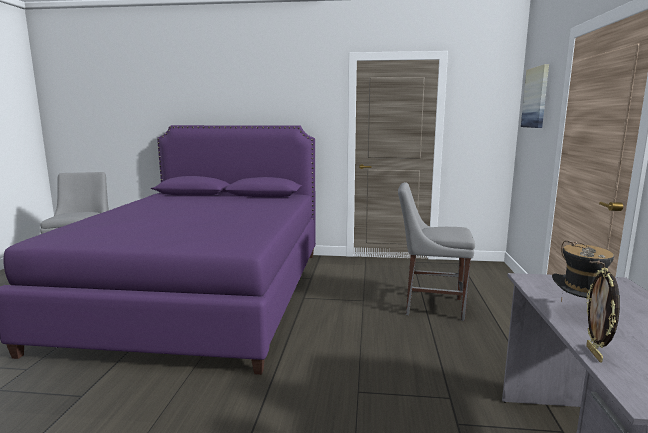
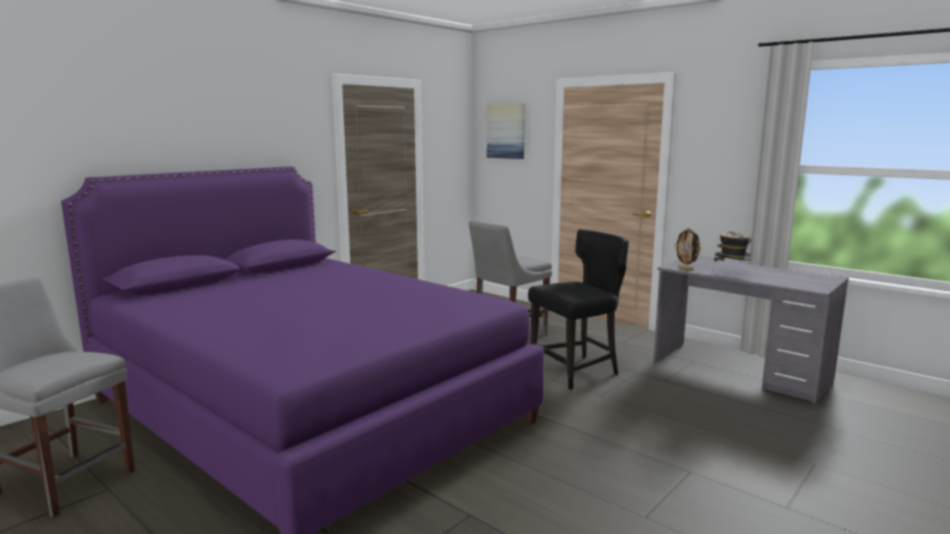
camera: 55 degrees left, 0 degrees up
picture frame [586,267,620,362] -> picture frame moved to [674,228,701,271]
none -> black chair [528,229,629,390]

